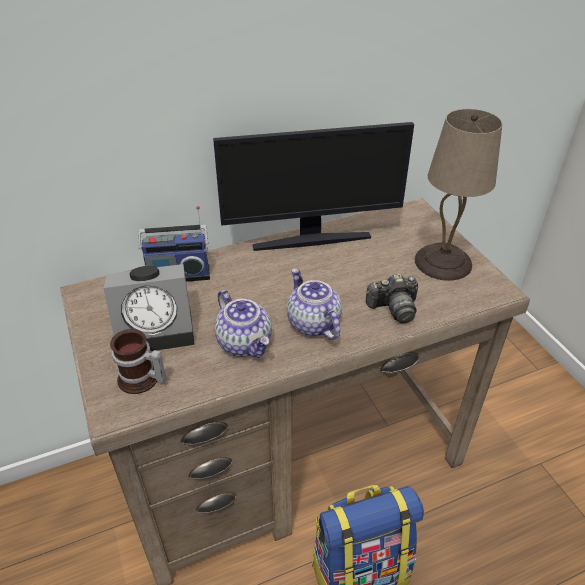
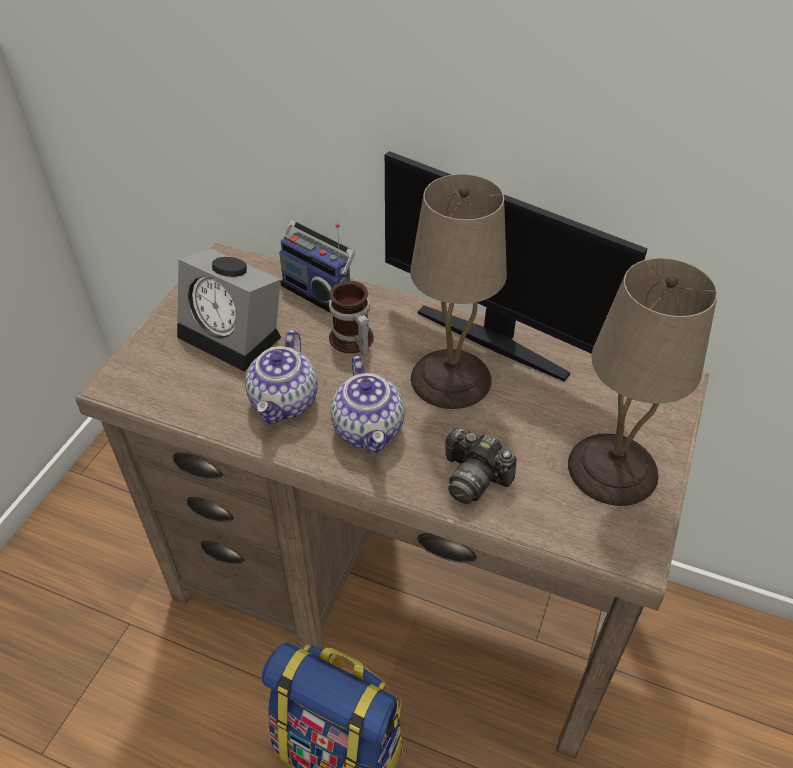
camera: 45 degrees right, 5 degrees up
mug [110,329,167,394] -> mug moved to [329,280,374,355]
teapot [287,268,342,340] -> teapot turned 150 degrees clockwise [331,356,405,454]
none -> beige table lamp [410,174,507,409]

